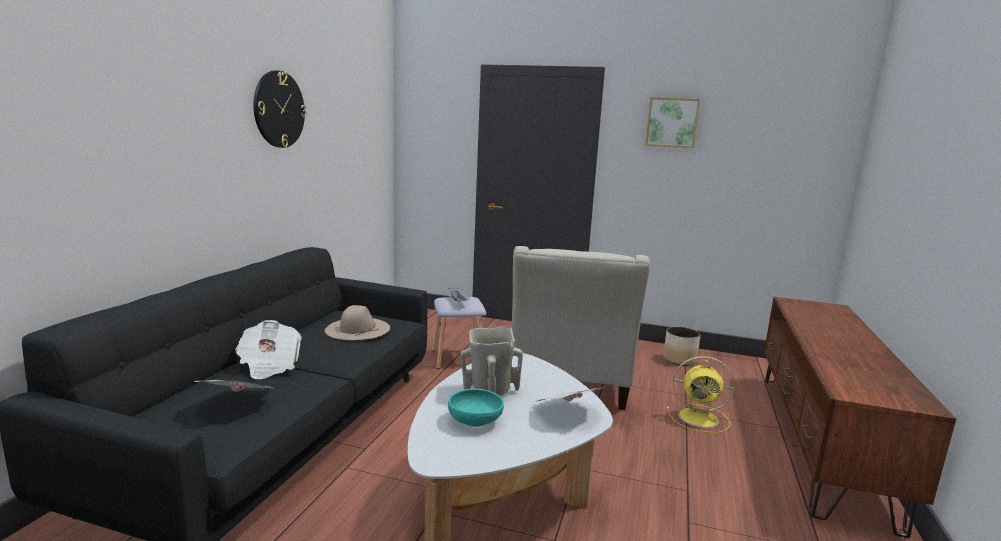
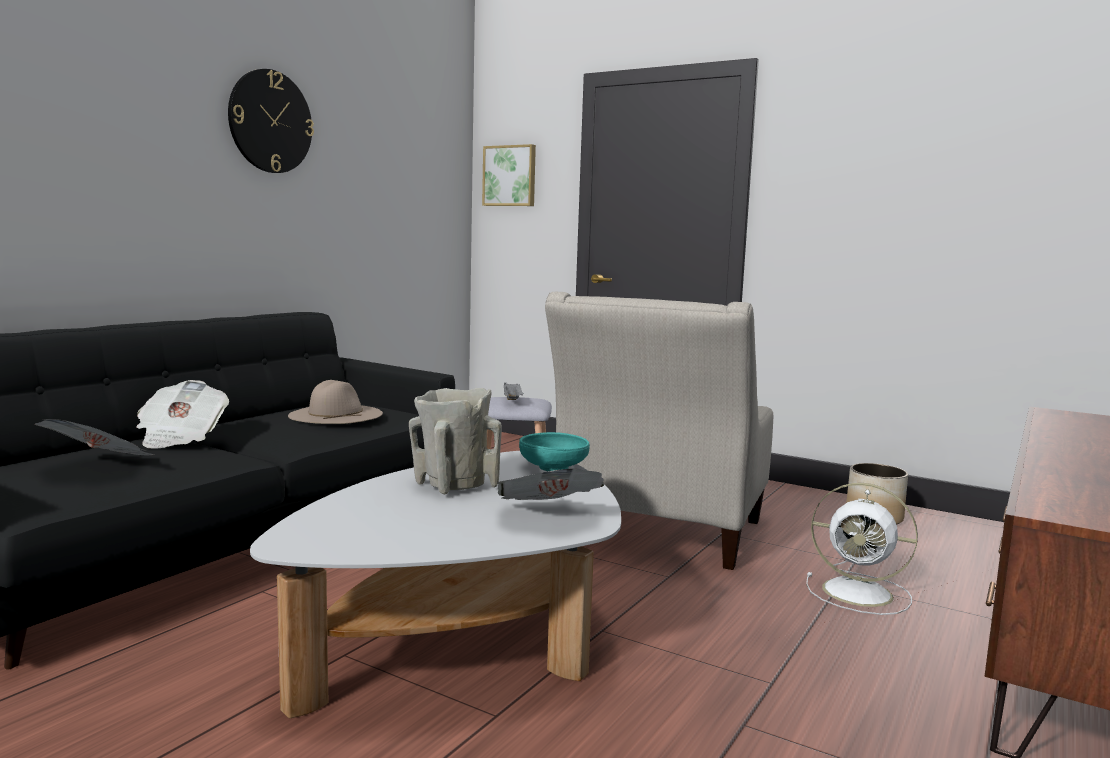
camera: 15 degrees right, 5 degrees down
turquoise bowl [448,388,504,427] -> turquoise bowl moved to [519,432,590,471]
picture [645,97,700,148] -> picture moved to [482,144,536,206]
yellow fan [667,356,735,433] -> white fan [806,483,918,615]

